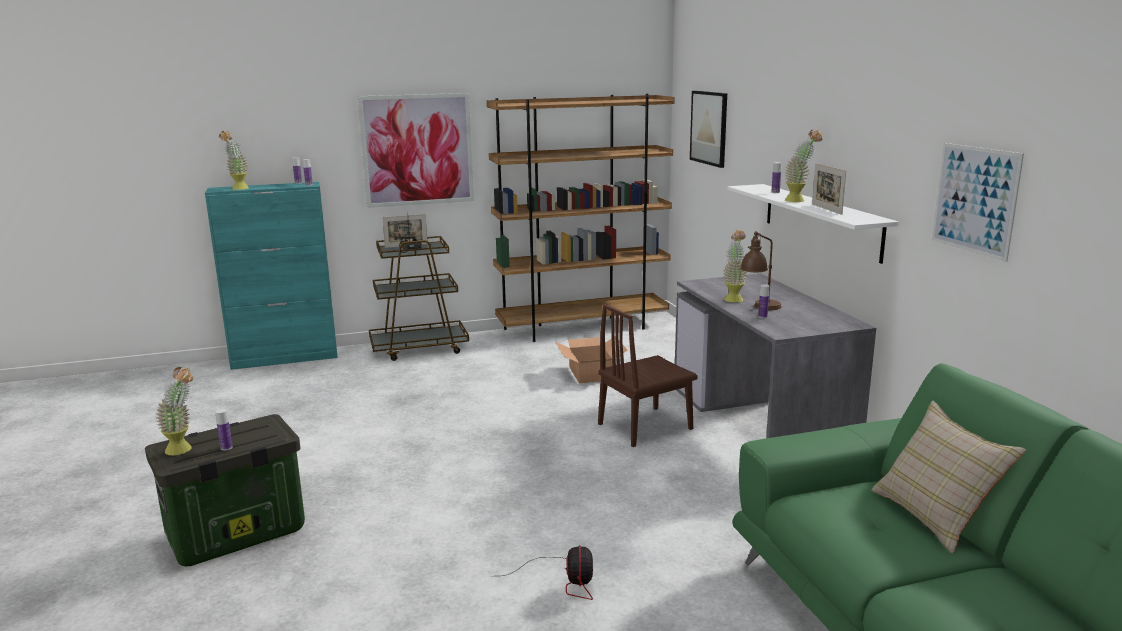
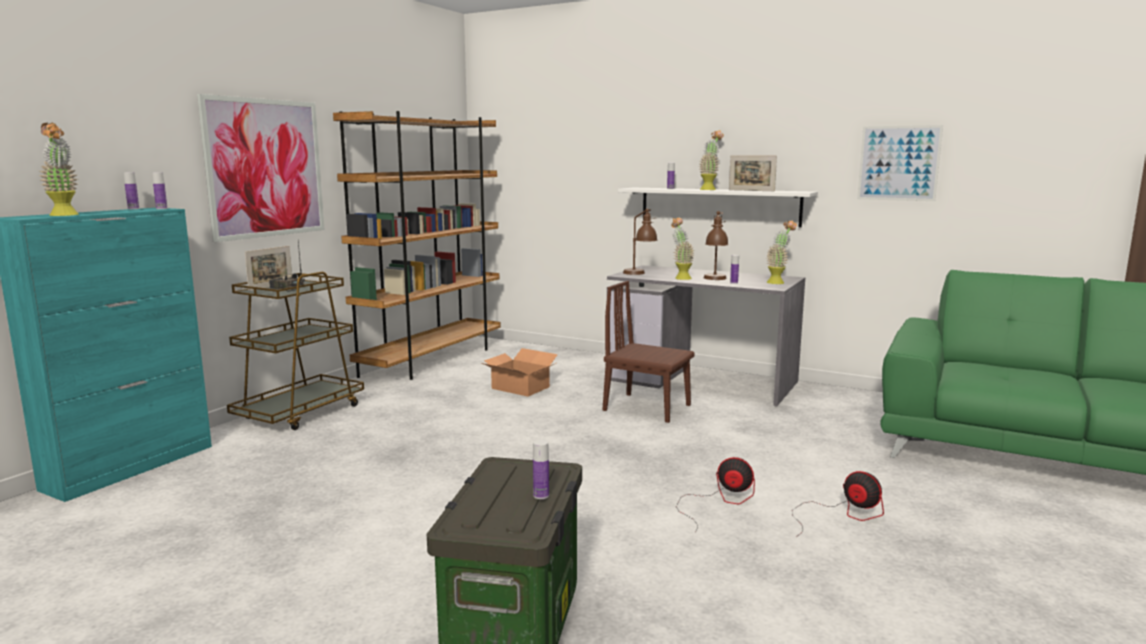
camera: 45 degrees left, 5 degrees down
potted plant [156,367,193,455] -> potted plant moved to [767,220,797,284]
brown chair [598,304,698,447] -> brown chair turned 105 degrees clockwise [602,281,695,423]
picture [690,91,727,168] -> none
beige pillow [871,401,1026,554] -> none
none -> brown table lamp [623,208,657,275]
none -> fan [676,457,755,533]

